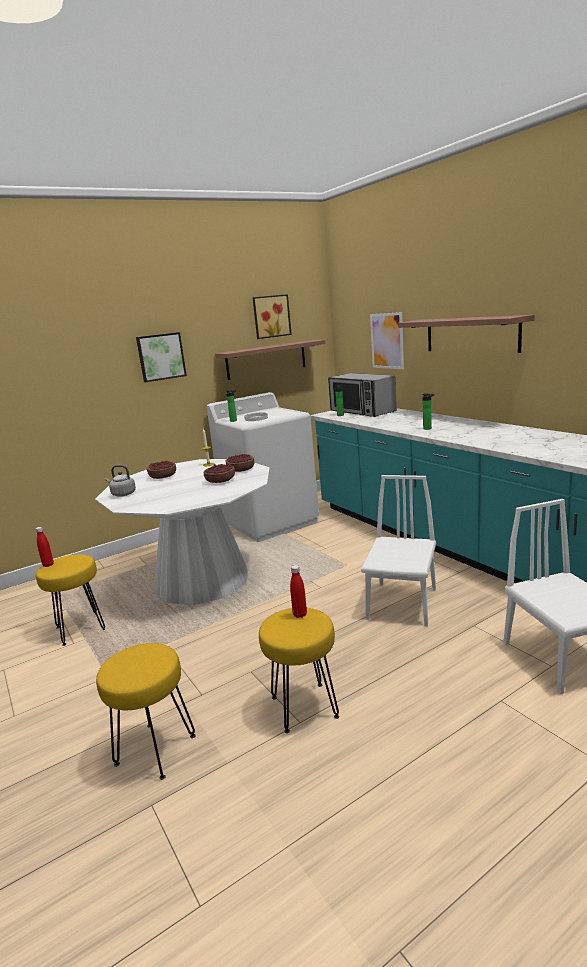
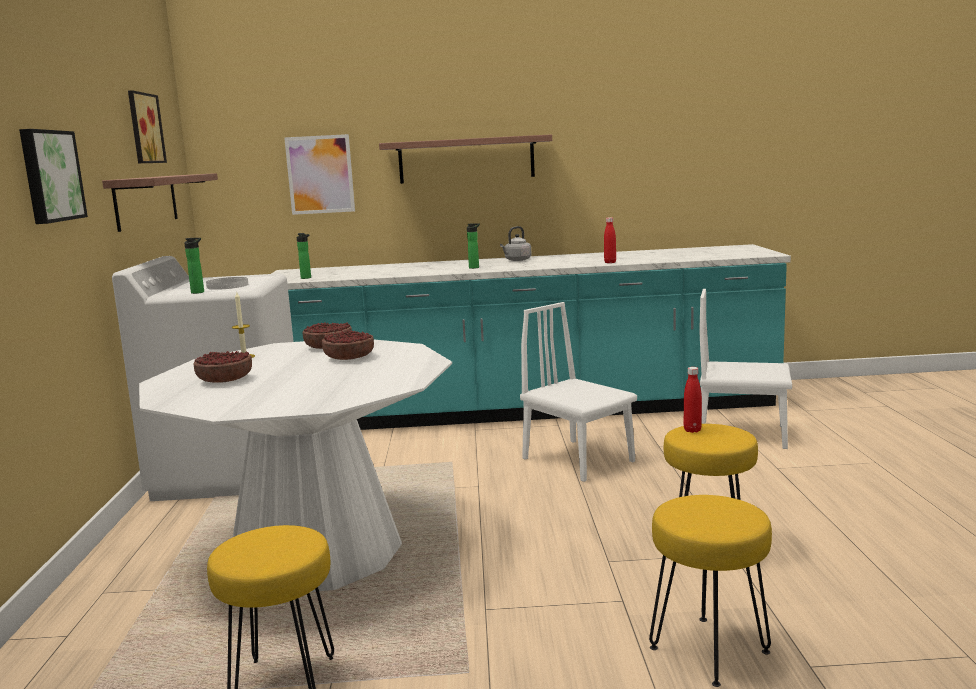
camera: 60 degrees left, 5 degrees down
red bottle [36,527,54,567] -> red bottle moved to [604,217,616,263]
grey kettle [105,465,136,496] -> grey kettle moved to [500,226,532,261]
microwave [328,373,397,417] -> none

